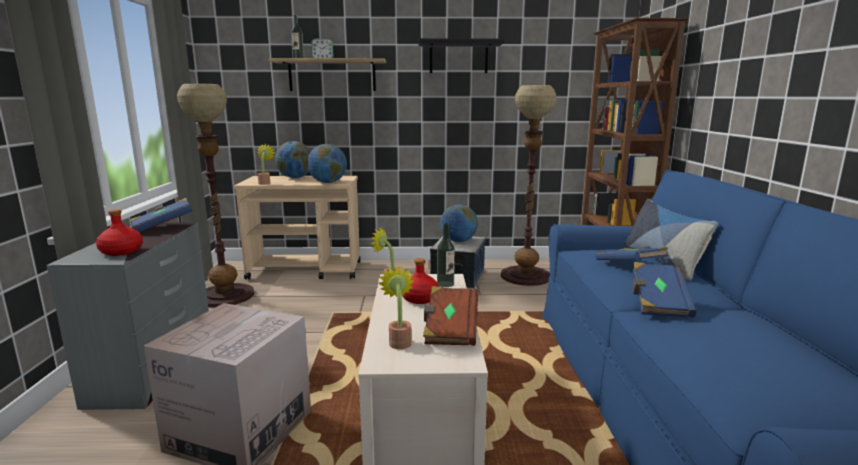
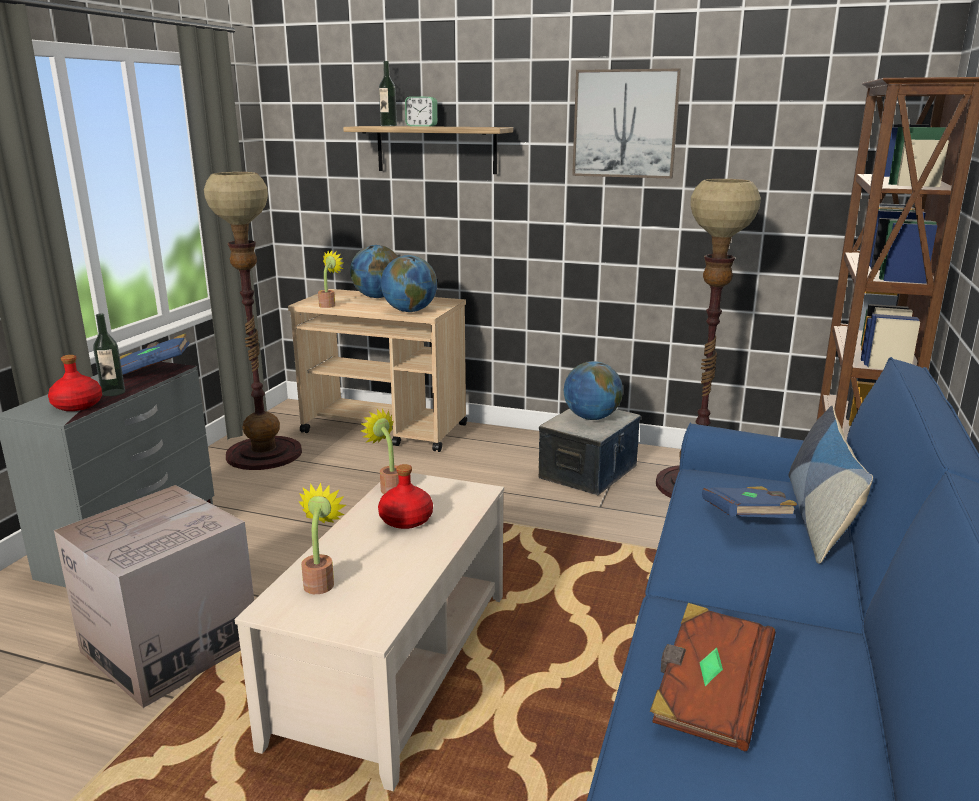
camera: 20 degrees right, 5 degrees up
black shelf [419,38,505,73] -> picture [572,69,681,179]
brown book [423,286,478,346] -> brown book moved to [650,603,776,751]
bottle [437,223,455,287] -> bottle moved to [93,313,125,396]
blue book [632,262,696,317] -> none

